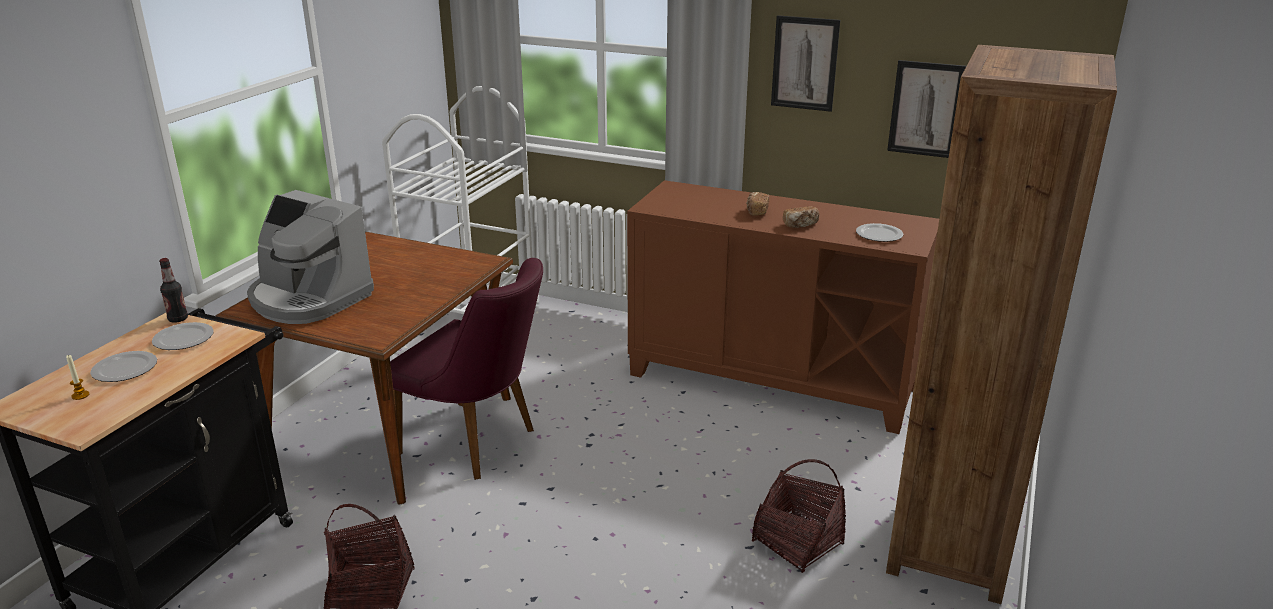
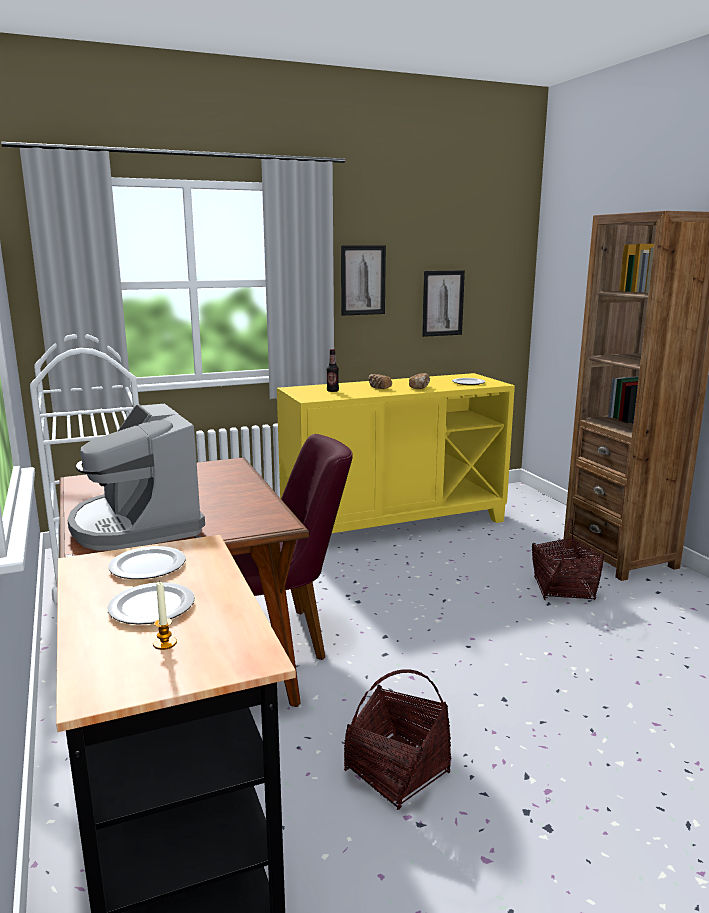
camera: 45 degrees left, 10 degrees down
bottle [159,258,188,323] -> bottle moved to [326,349,339,392]
coffee machine [247,190,374,324] -> coffee machine turned 75 degrees clockwise [67,404,205,551]
brown cabinet [627,180,939,434] -> yellow cabinet [277,373,515,533]

